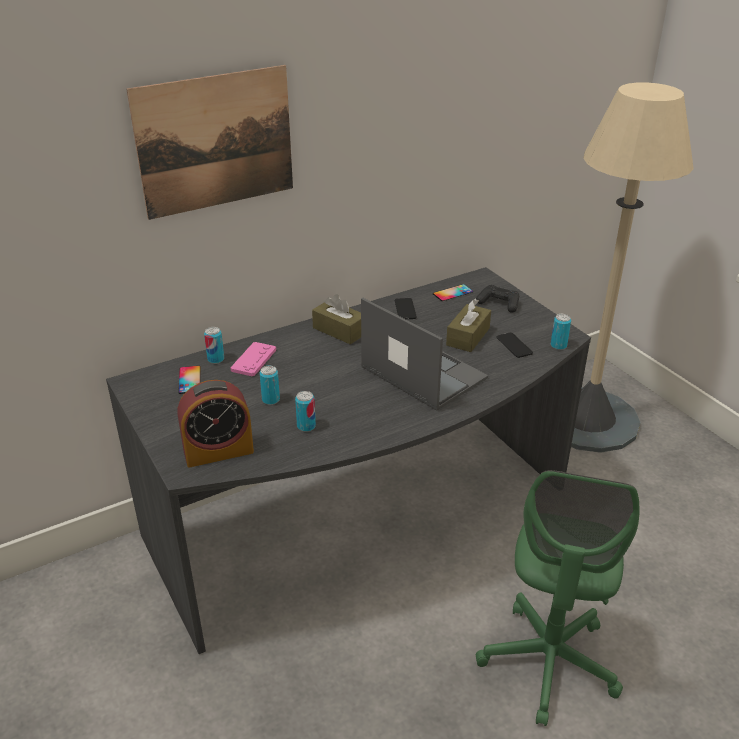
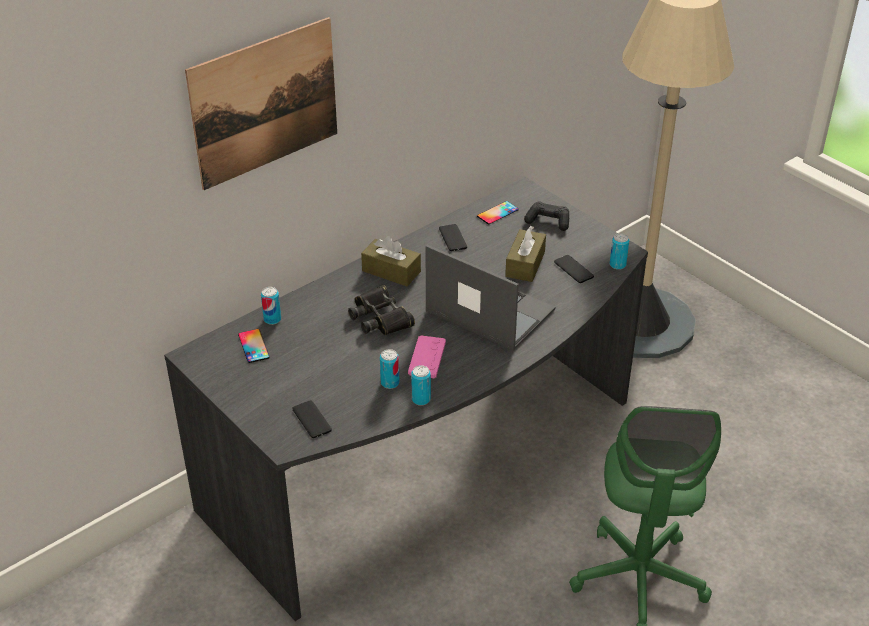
camera: 10 degrees left, 5 degrees up
alarm clock [178,380,254,467] -> phone [293,400,332,438]
pink game controller [230,342,276,377] -> pink game controller moved to [408,335,446,378]
can [260,366,280,405] -> can moved to [411,365,431,405]
none -> black binoculars [348,285,415,335]

